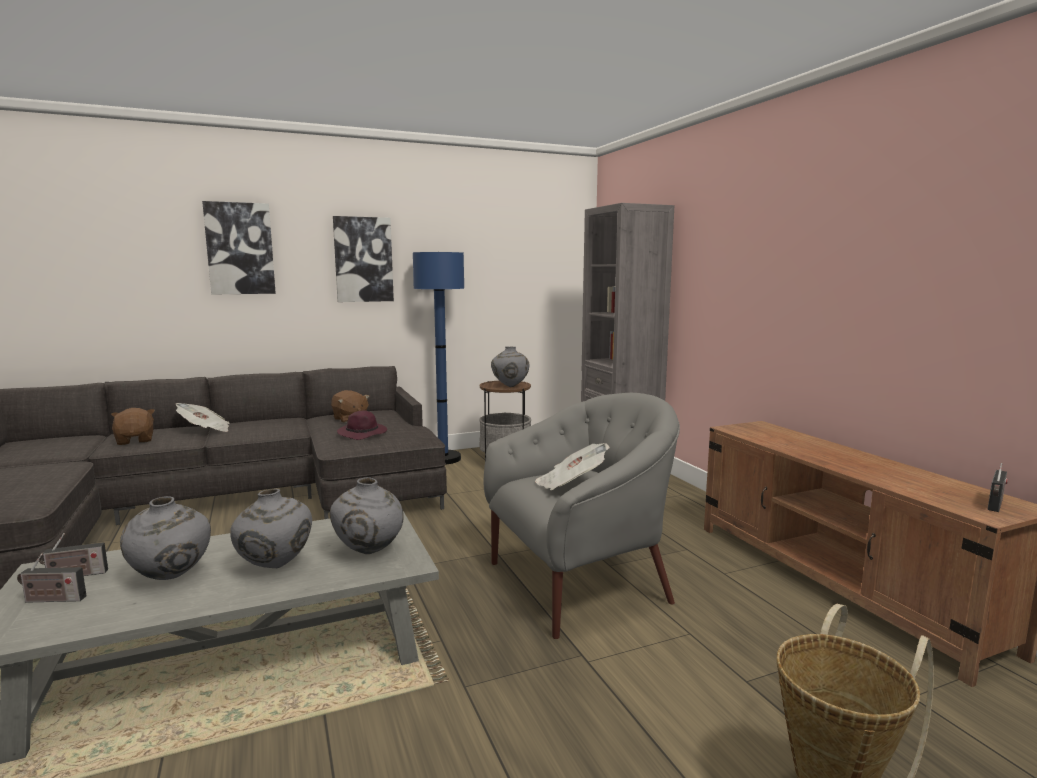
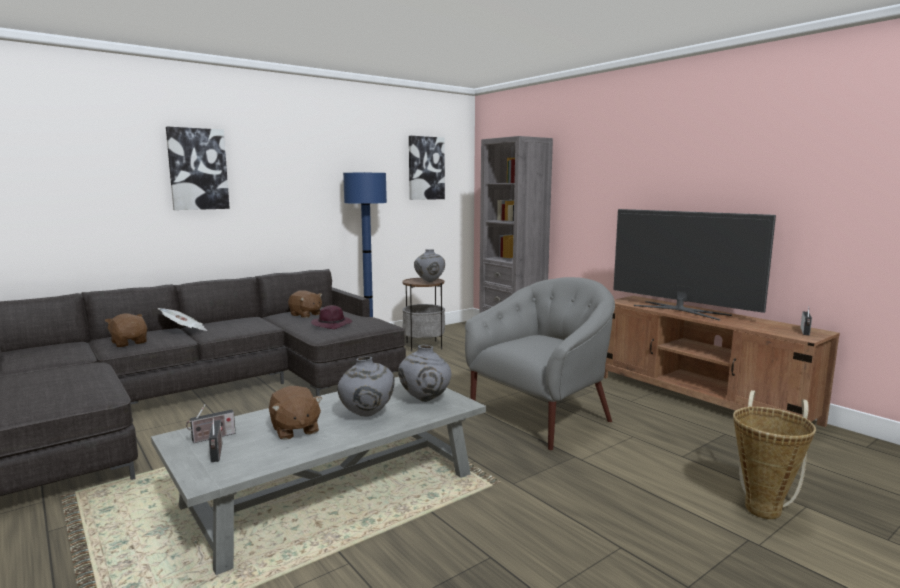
camera: 15 degrees left, 0 degrees up
radio [17,554,87,603] -> radio turned 90 degrees counterclockwise [209,418,223,462]
grey vase [120,496,211,580] -> brown plush toy [269,386,323,440]
picture [333,216,394,302] -> picture moved to [409,136,445,200]
newspaper [535,443,610,490] -> none
none -> television [613,209,776,320]

